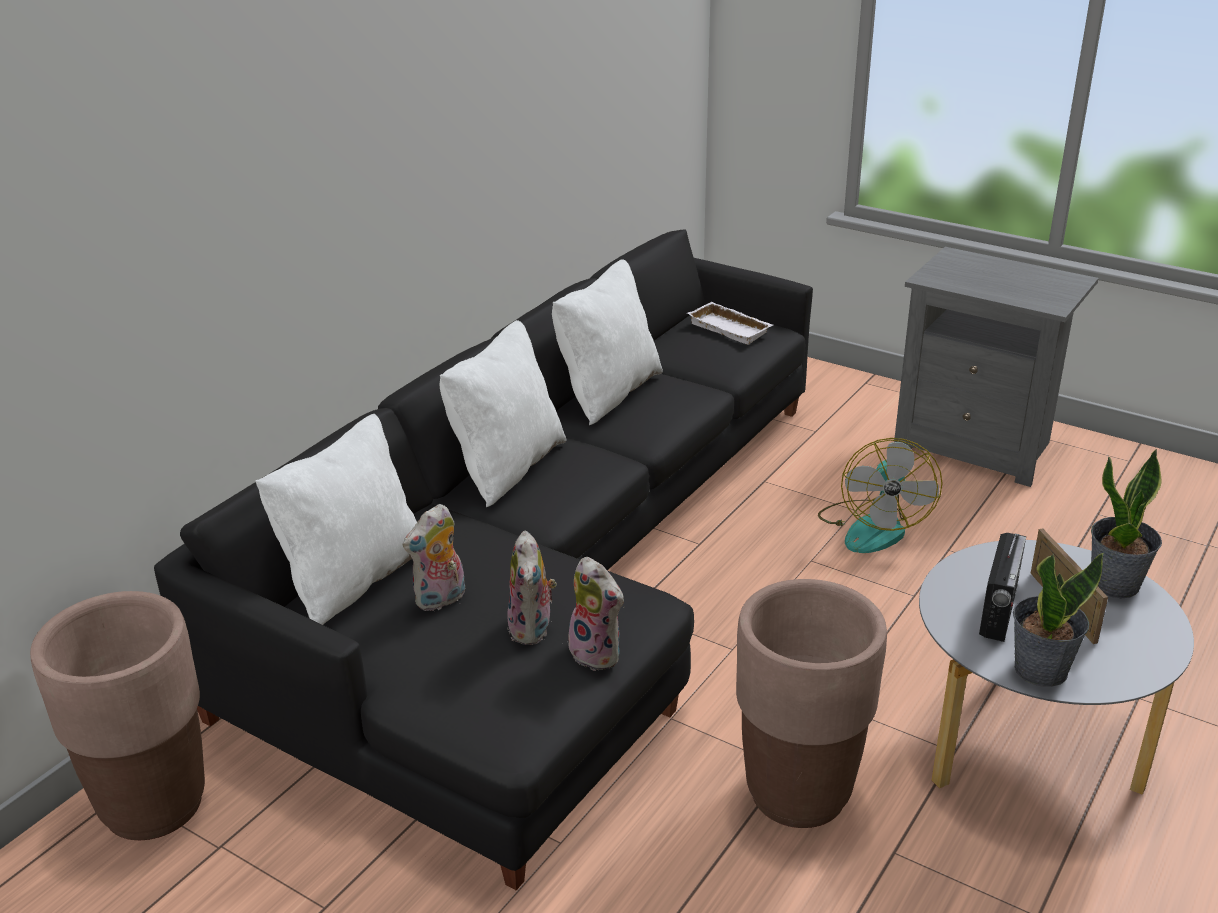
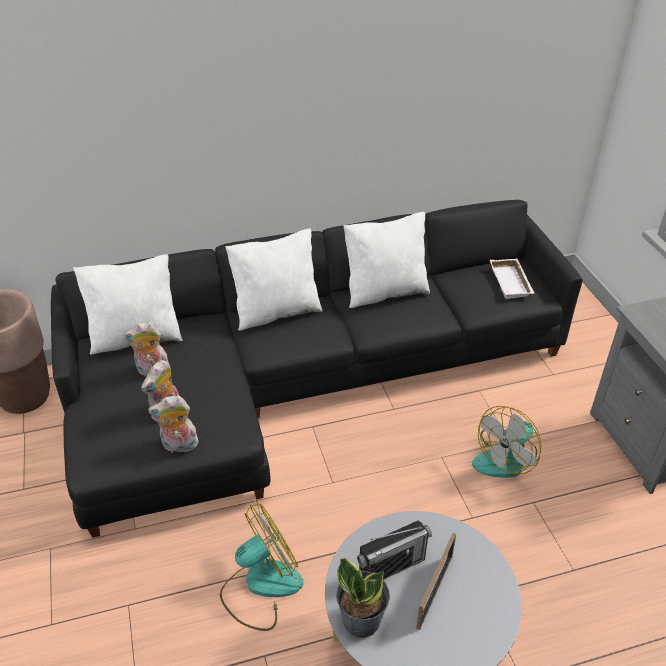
camera: 40 degrees right, 10 degrees up
plush toy [568,557,625,671] -> plush toy turned 90 degrees clockwise [148,396,199,452]
brown planter [736,579,887,828] -> fan [220,504,303,631]
potted plant [1091,449,1162,598] -> none

